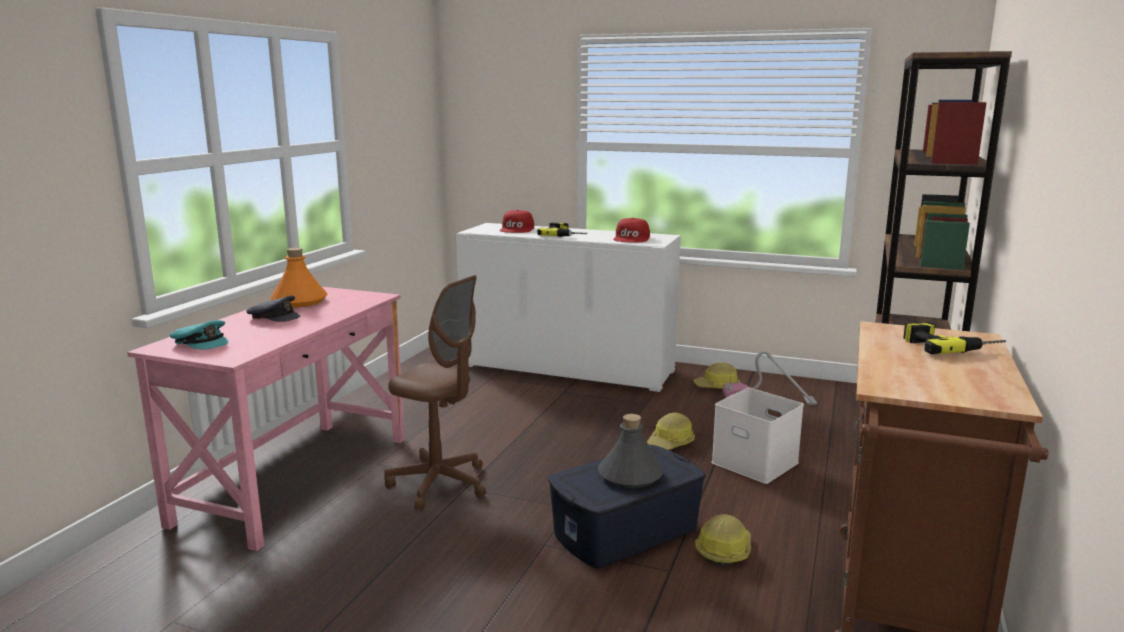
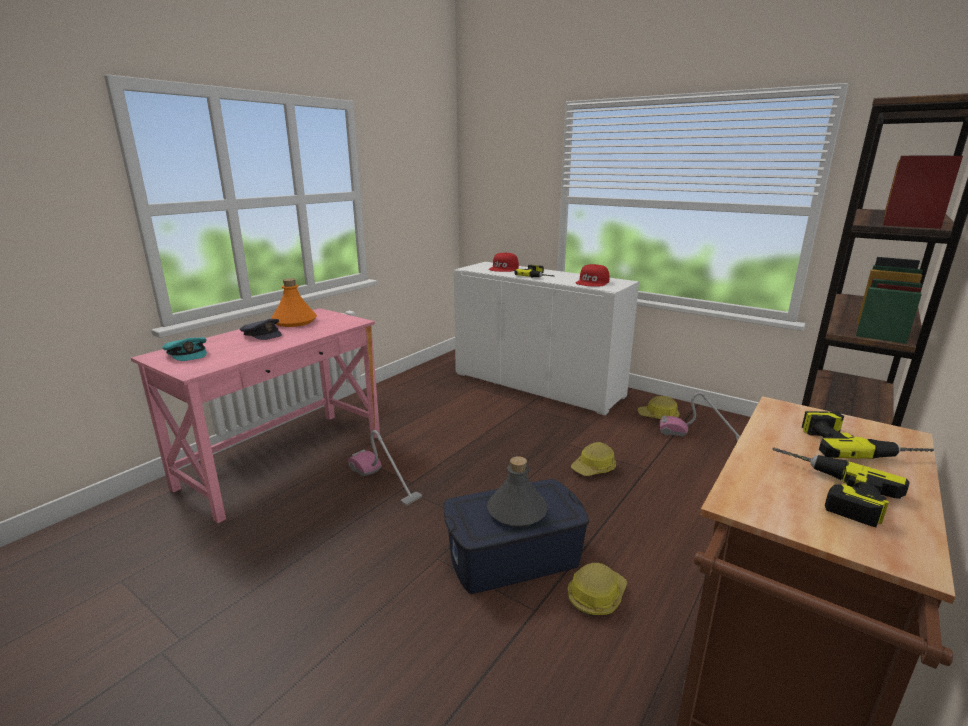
camera: 15 degrees right, 5 degrees up
brown office chair [384,275,486,510] -> vacuum cleaner [348,430,422,505]
white storage box [712,388,804,484] -> none
none -> power drill [772,448,910,527]

